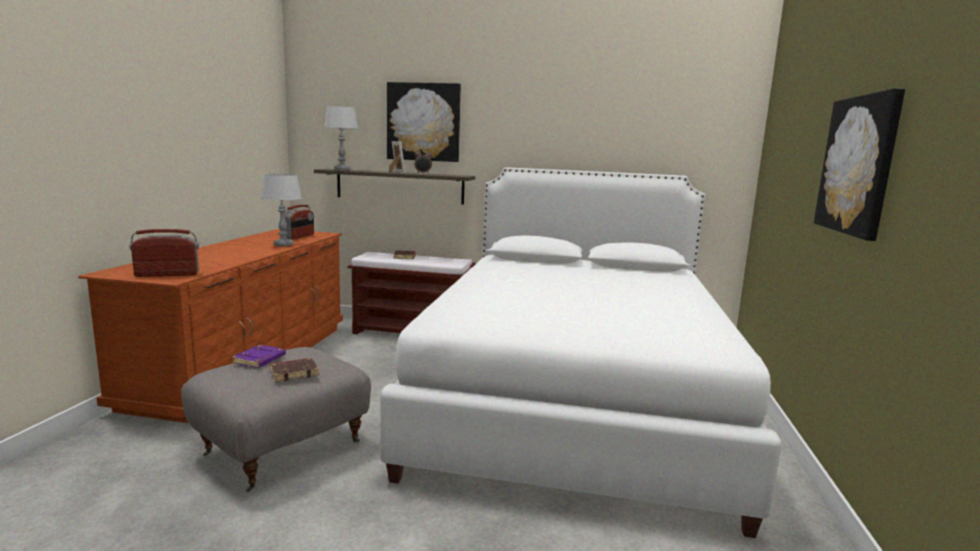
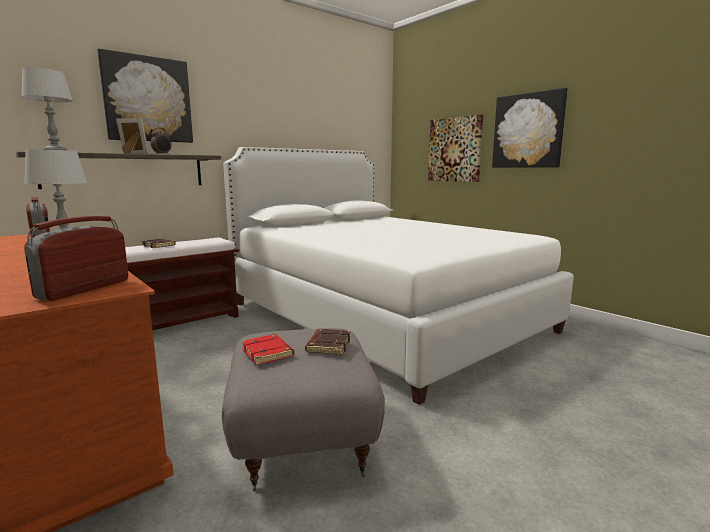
camera: 50 degrees left, 0 degrees up
purple book [232,345,286,368] -> red book [241,334,294,365]
none -> picture [428,115,483,182]

